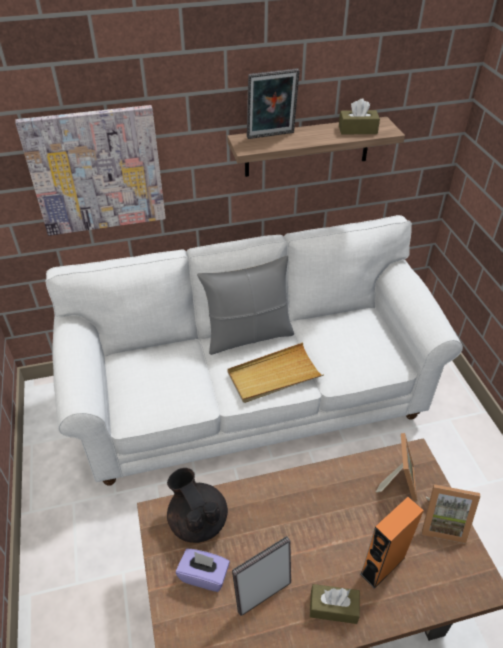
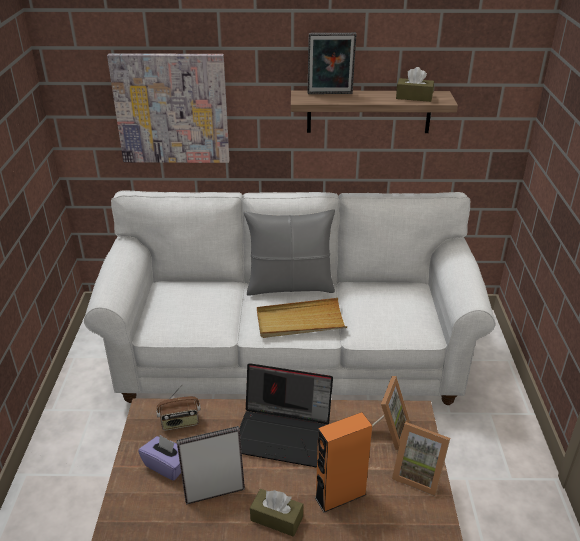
camera: 15 degrees right, 10 degrees down
black teapot [167,468,228,543] -> radio [156,385,201,431]
none -> laptop [239,363,333,467]

